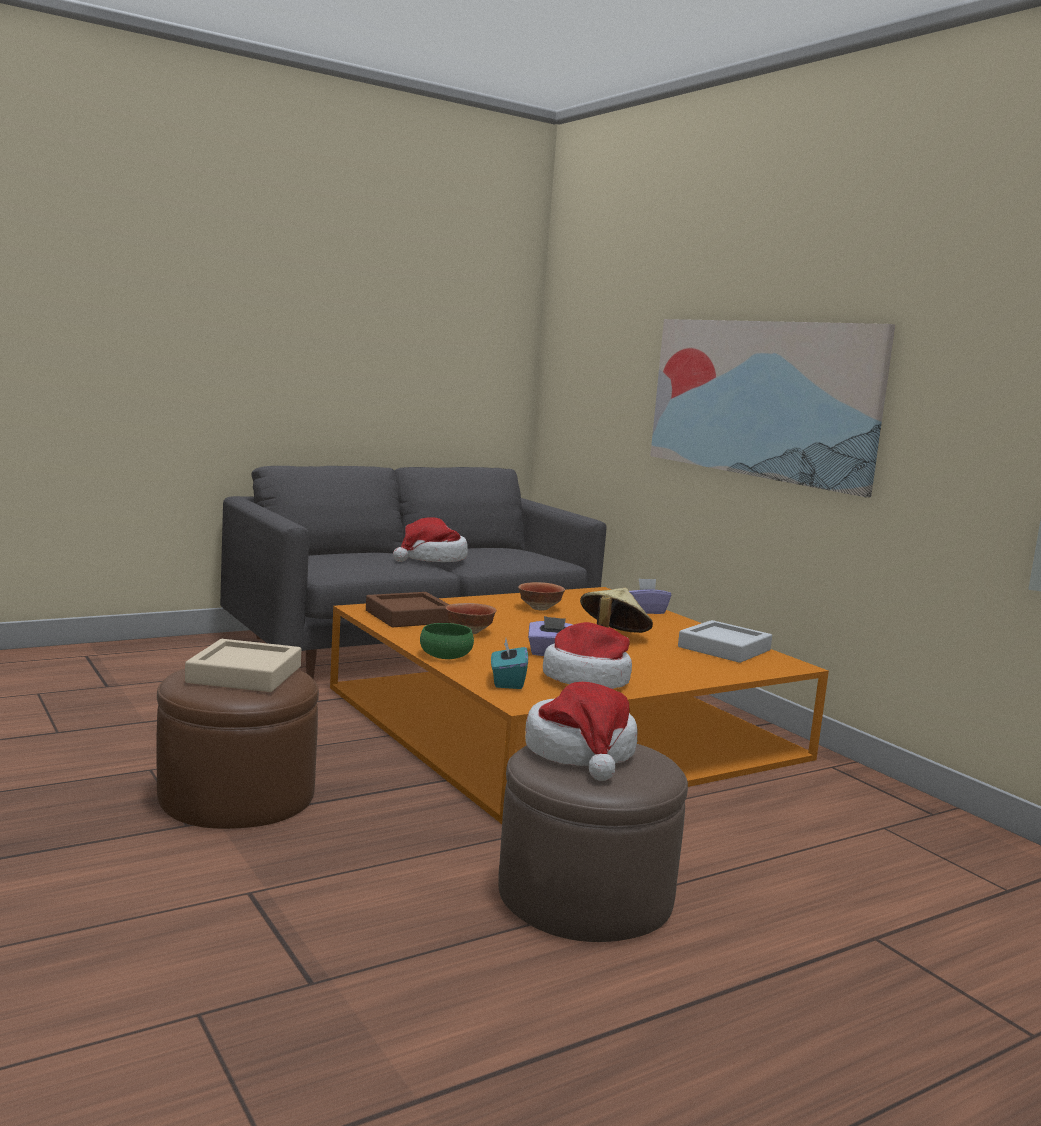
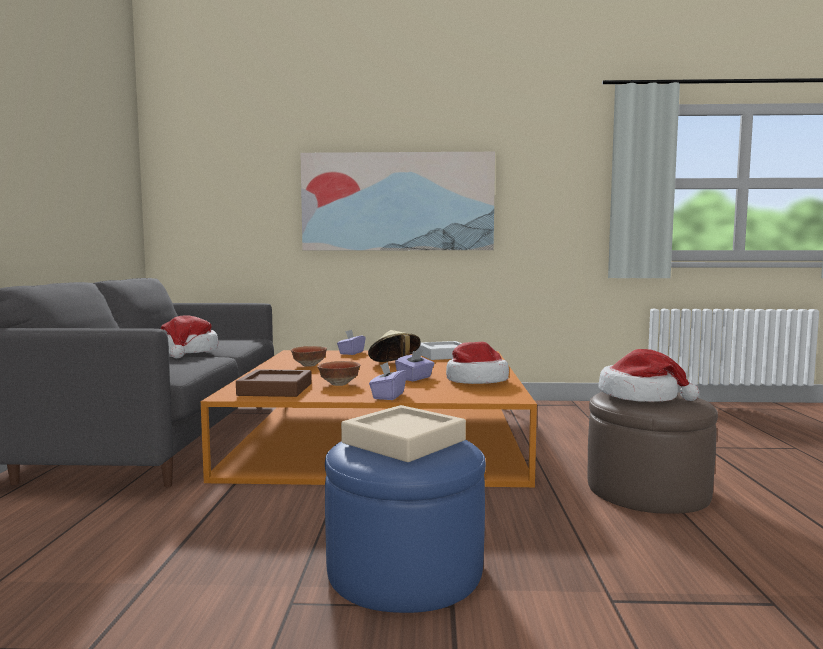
camera: 55 degrees left, 5 degrees down
brown ottoman [156,669,319,829] -> blue ottoman [325,440,486,613]
green bowl [420,623,474,659] -> purple tissue box [369,362,407,400]
turquoise tissue box [491,639,528,689] -> none

